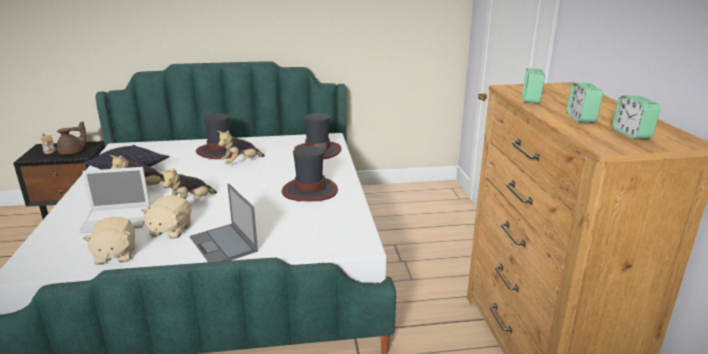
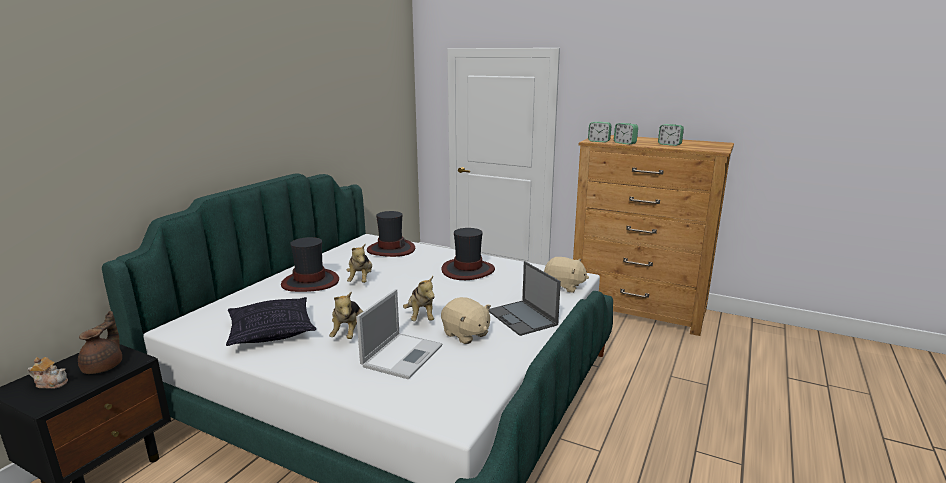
camera: 55 degrees left, 5 degrees down
beige plush toy [83,217,135,265] -> beige plush toy moved to [544,257,589,293]
laptop [190,184,258,262] -> laptop turned 60 degrees clockwise [489,261,561,336]
alarm clock [612,95,661,139] -> alarm clock moved to [588,122,612,142]

